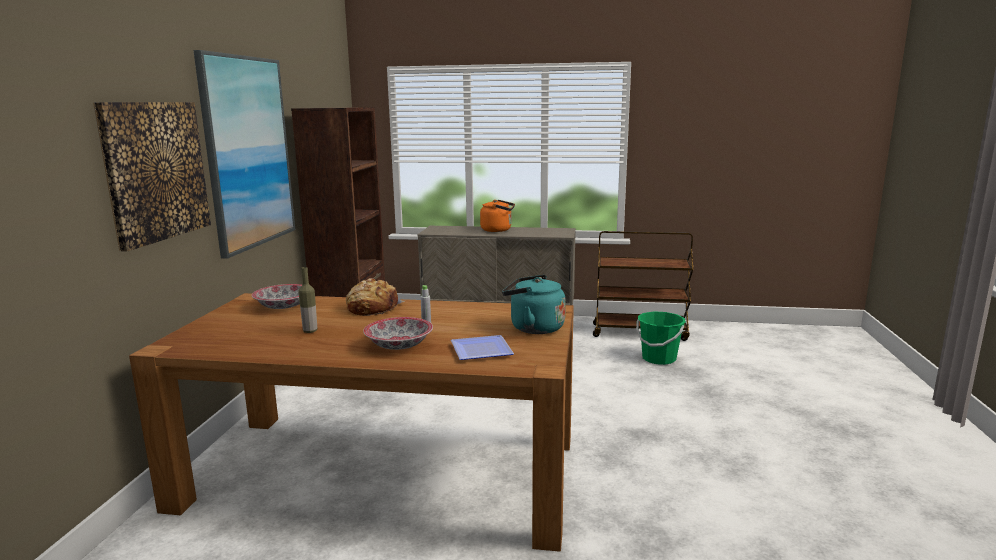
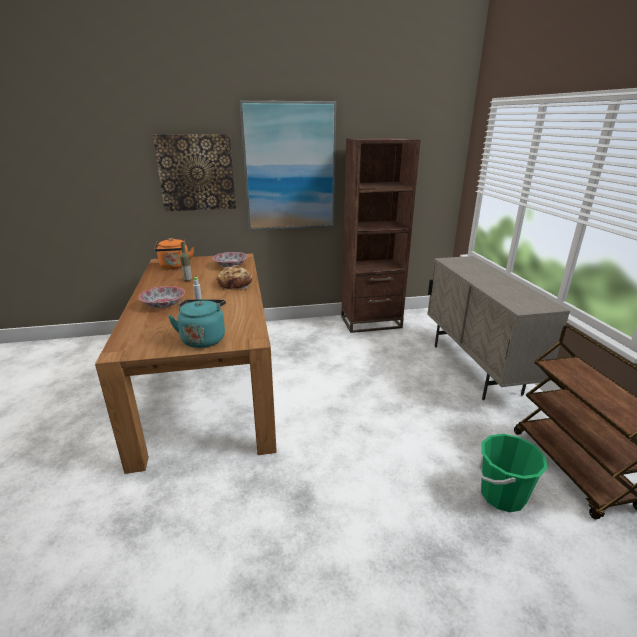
camera: 70 degrees right, 10 degrees up
plate [451,335,514,360] -> none
orange kettle [480,200,515,232] -> orange kettle moved to [154,238,194,269]

